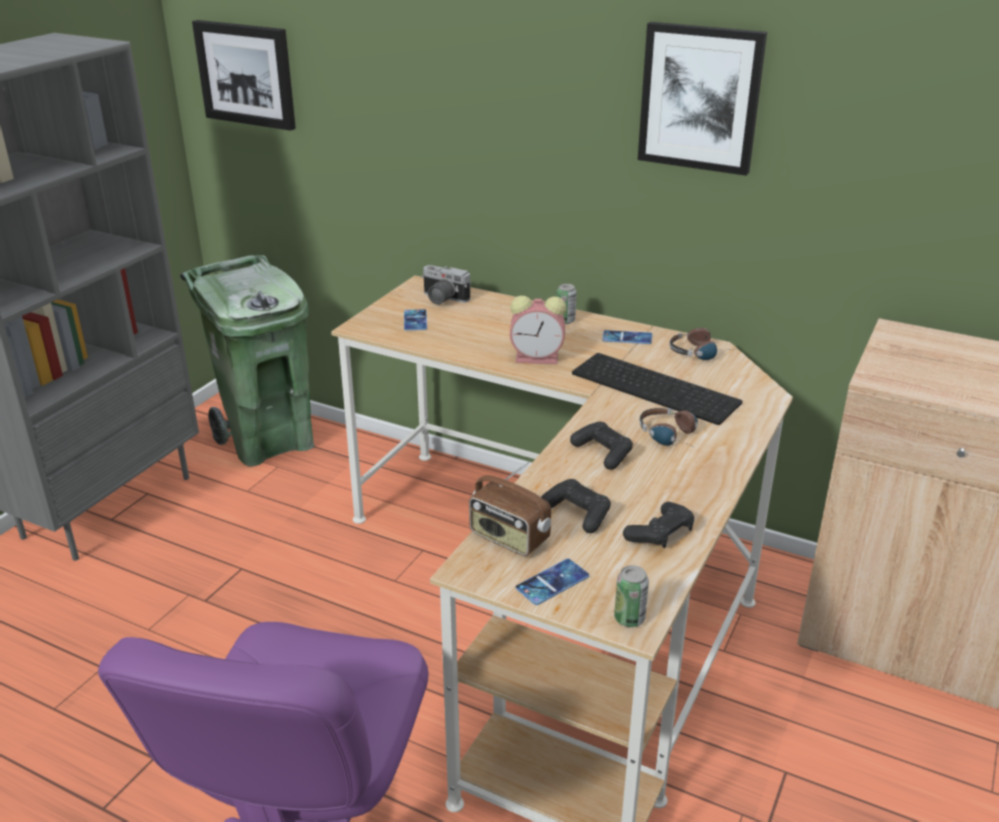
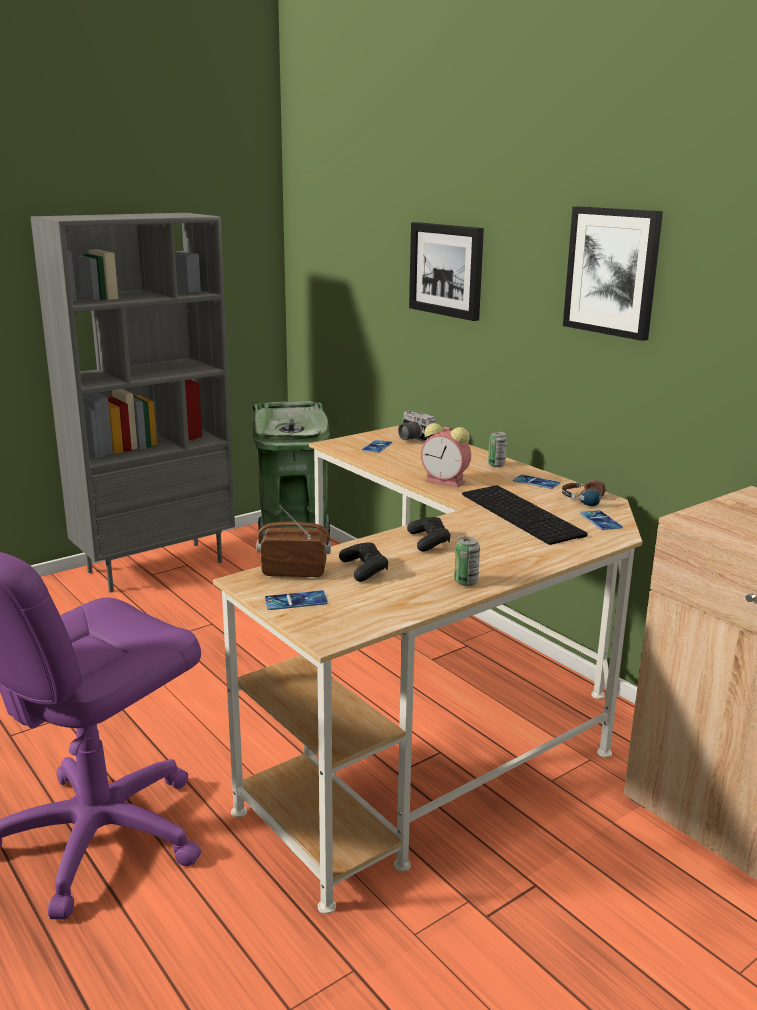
camera: 25 degrees right, 10 degrees down
picture [192,20,296,131] -> picture moved to [409,222,484,321]
radio [469,462,551,556] -> radio turned 120 degrees clockwise [256,505,331,577]
can [614,565,649,627] -> can moved to [454,537,480,586]
black game controller [623,501,694,548] -> none
headphones [639,408,698,446] -> none
none -> phone [580,511,623,530]

